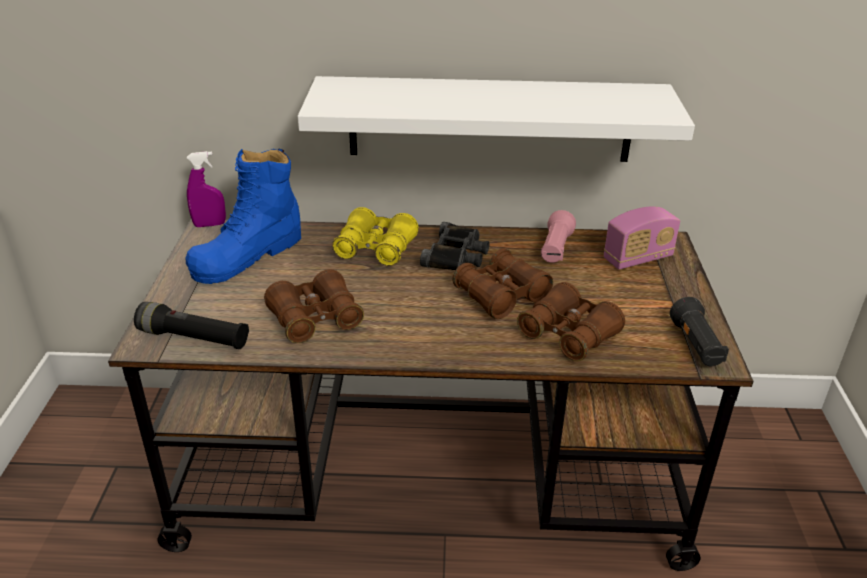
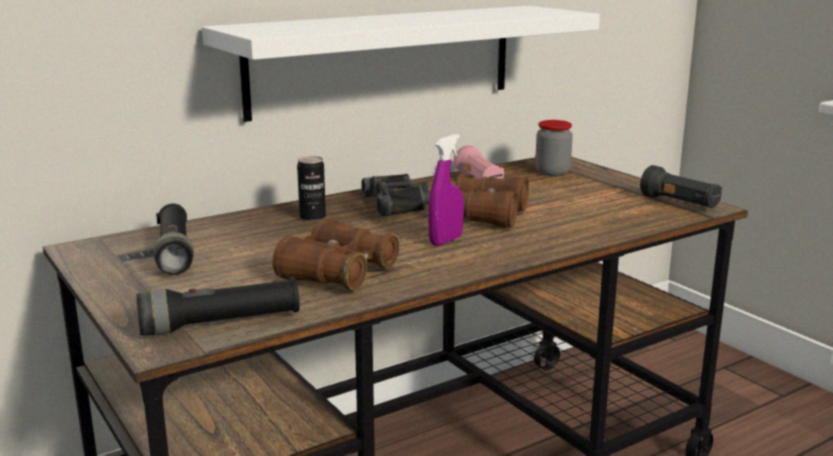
camera: 35 degrees left, 15 degrees down
blue boot [185,149,301,284] -> black flashlight [154,204,194,275]
purple spray bottle [187,151,226,227] -> purple spray bottle moved to [428,134,464,246]
yellow binoculars [332,207,419,266] -> can [297,156,326,221]
brown binoculars [517,282,625,361] -> none
radio [604,206,680,270] -> jar [535,120,573,176]

